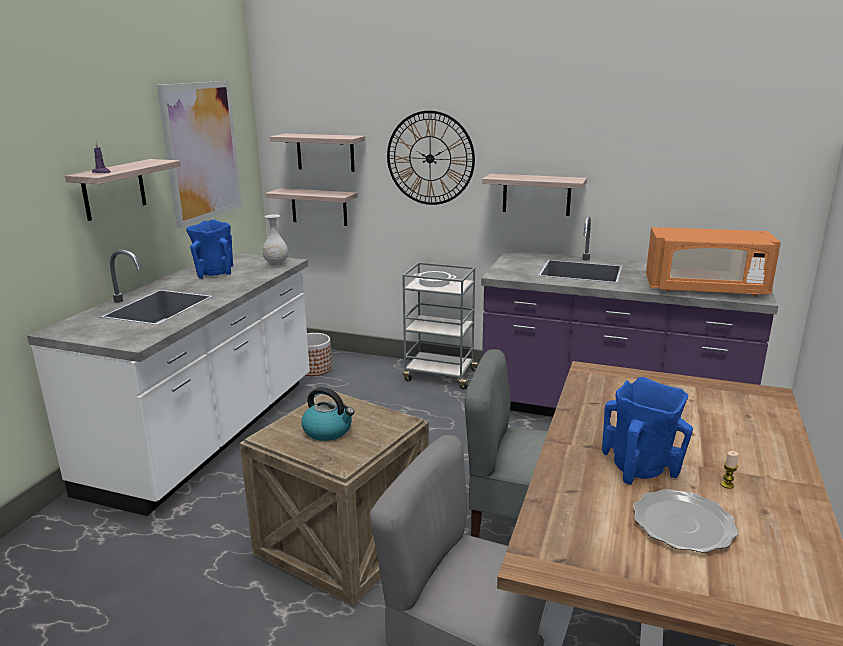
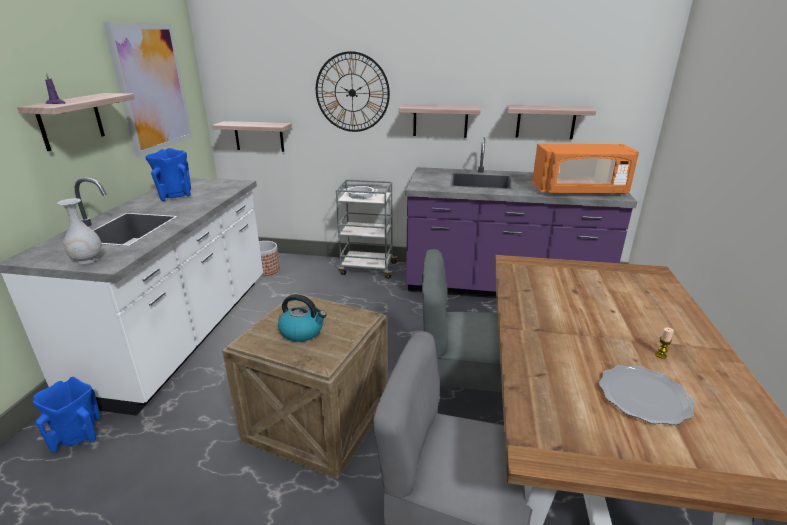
camera: 10 degrees left, 5 degrees up
white vase [263,214,288,266] -> white vase moved to [57,198,102,264]
shelf [270,133,365,172] -> shelf moved to [507,105,596,139]
blue vase [602,377,693,485] -> blue vase moved to [33,377,100,453]

